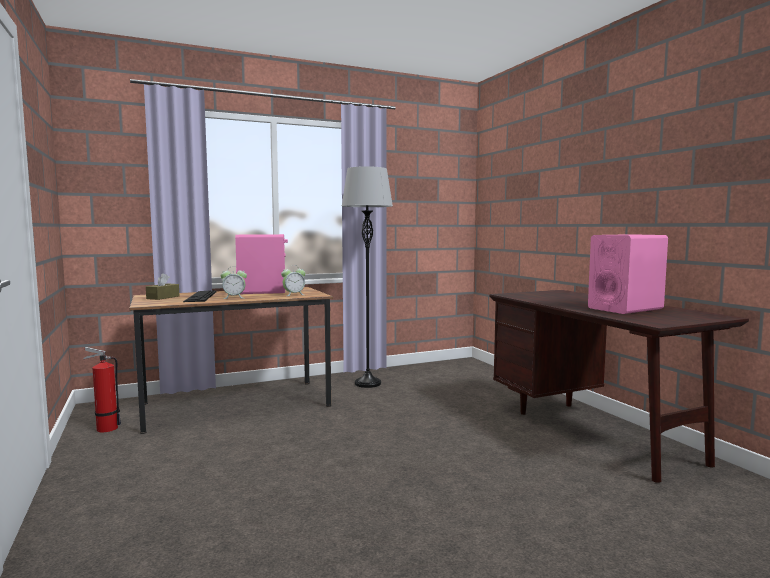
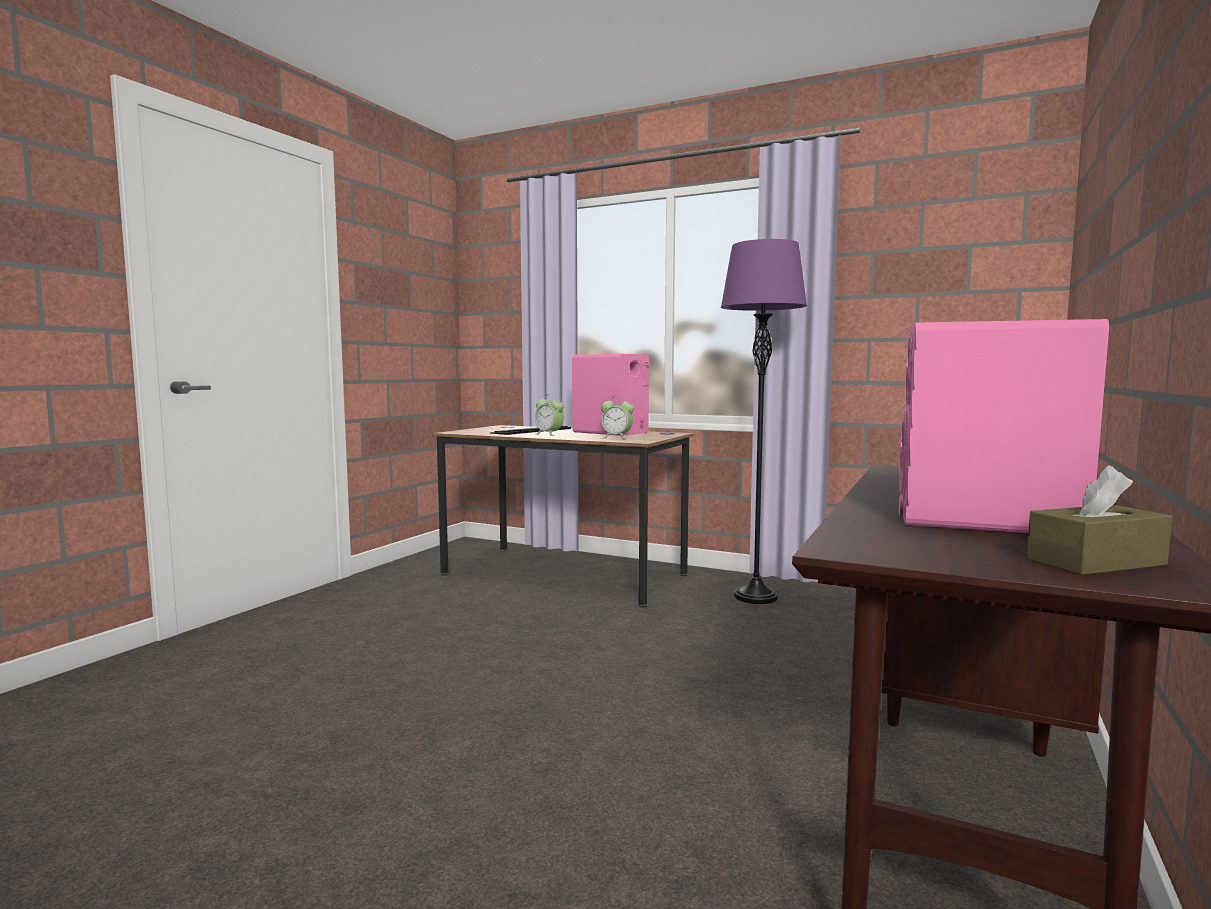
camera: 50 degrees right, 0 degrees up
fire extinguisher [83,347,121,432] -> none
brown tissue box [146,273,179,300] -> brown tissue box moved to [1027,465,1172,575]
grey floor lamp [342,166,393,388] -> purple floor lamp [721,239,807,604]

